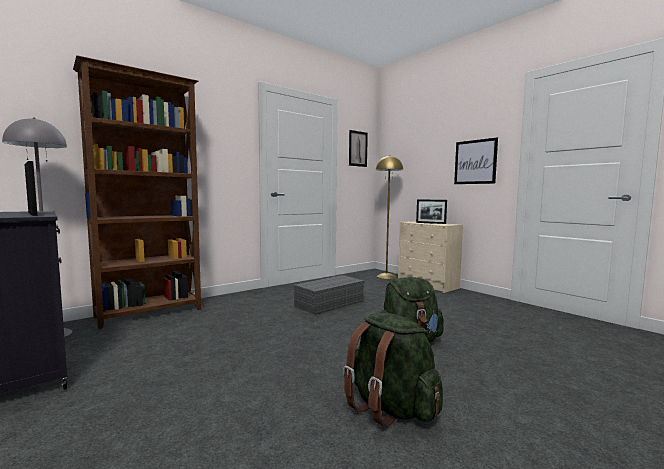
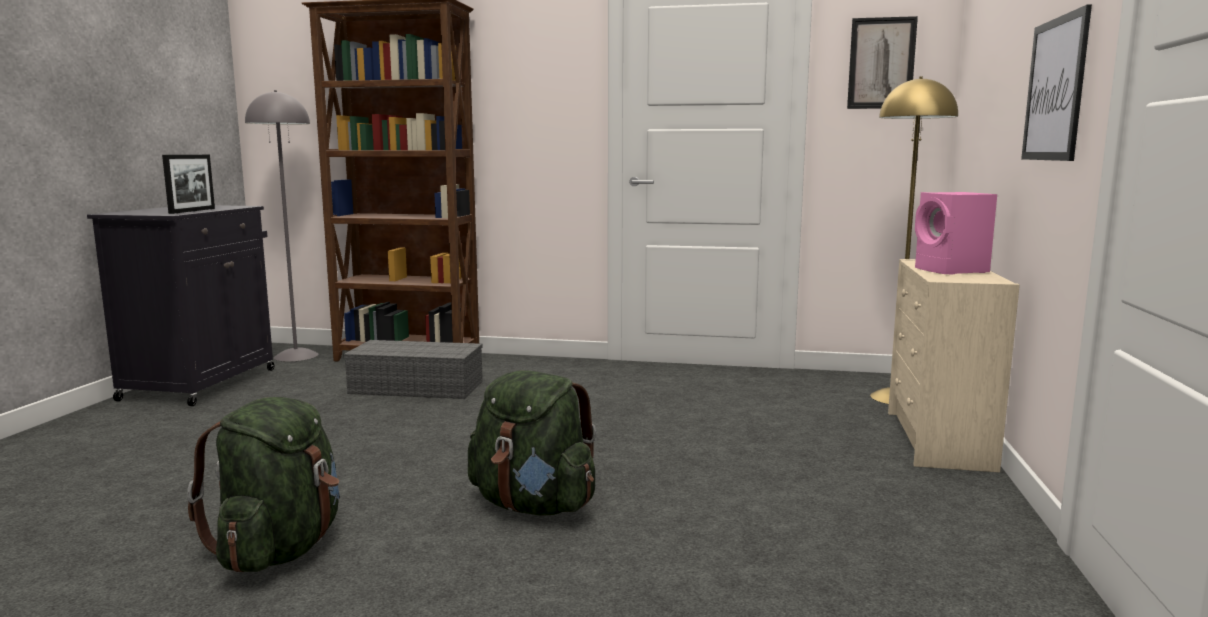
camera: 50 degrees right, 5 degrees up
grey storage box [294,275,364,315] -> grey storage box moved to [343,340,483,399]
picture frame [416,199,447,224] -> pink speaker [915,192,997,274]

